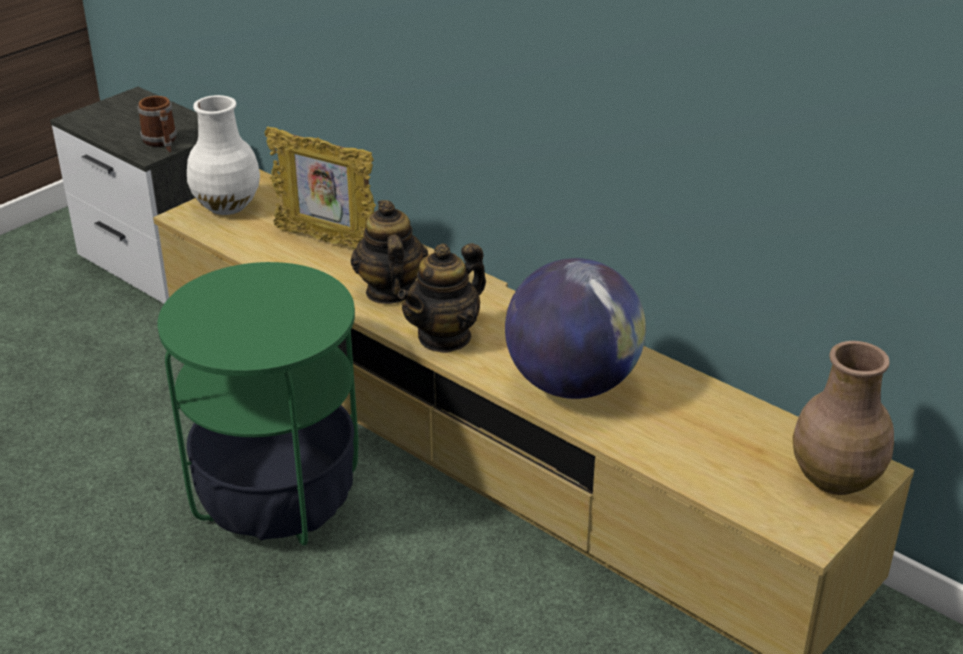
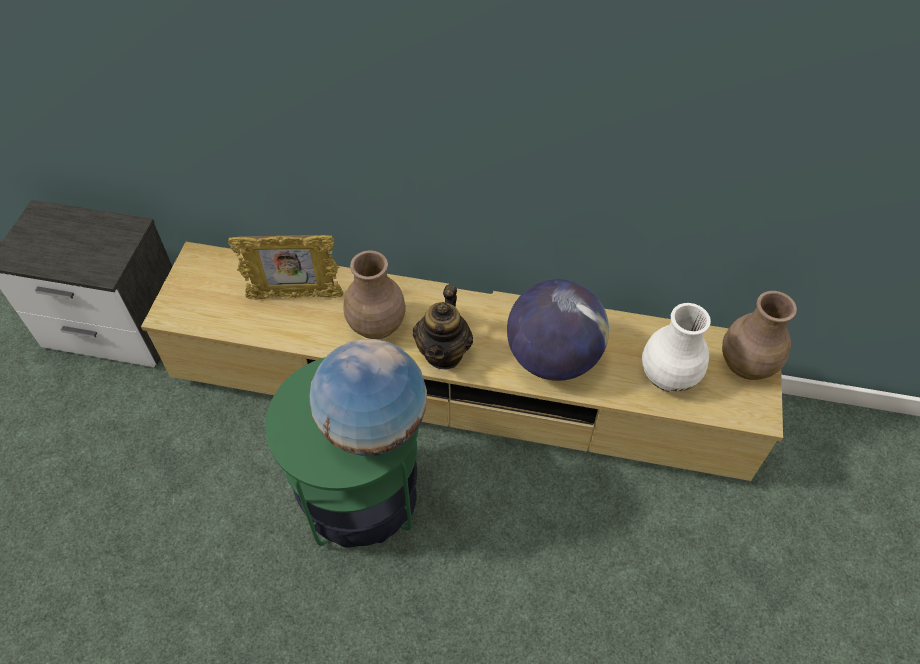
camera: 30 degrees left, 20 degrees up
mug [138,96,177,152] -> none
white vase [187,95,260,215] -> white vase moved to [642,303,711,392]
teapot [351,200,428,304] -> brown vase [343,251,406,339]
none -> globe [310,339,427,456]

